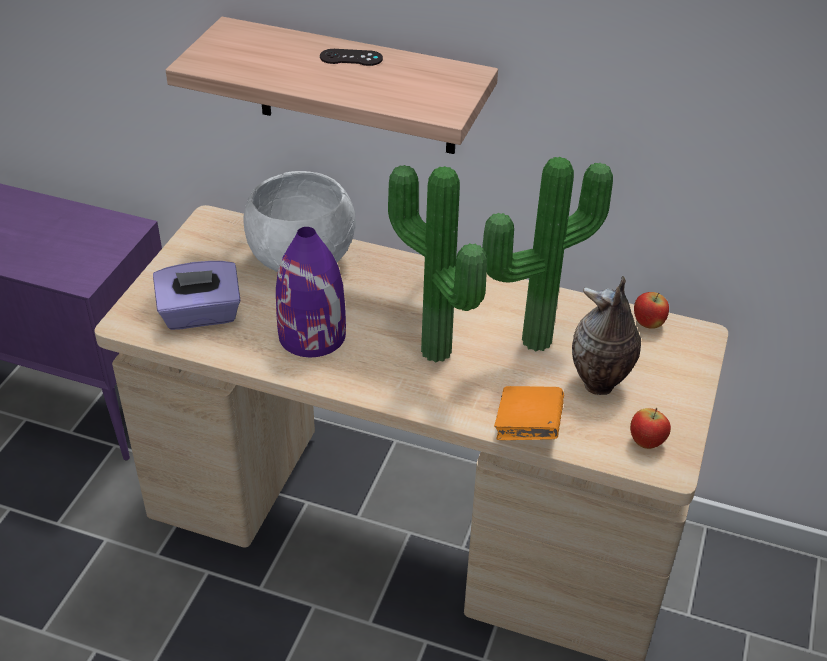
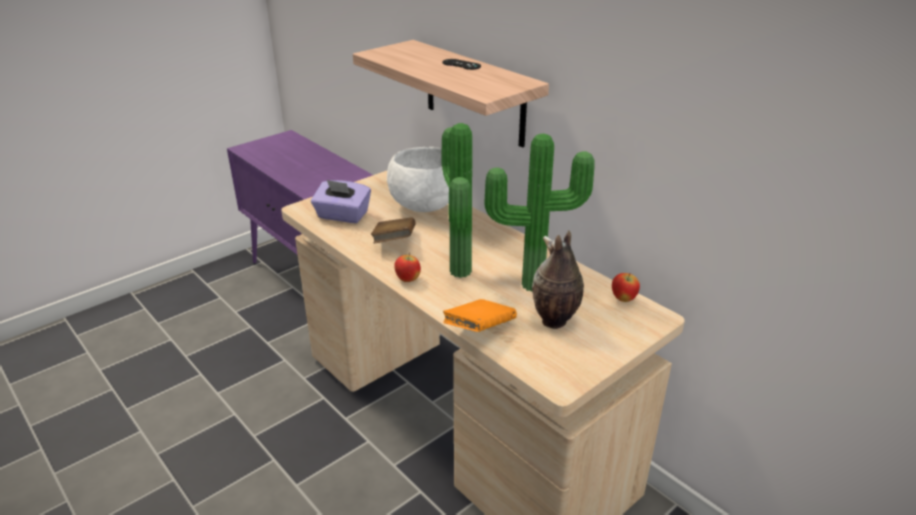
camera: 30 degrees right, 10 degrees down
purple vase [276,227,346,357] -> brown book [371,217,416,243]
apple [630,407,671,449] -> apple moved to [394,253,421,282]

